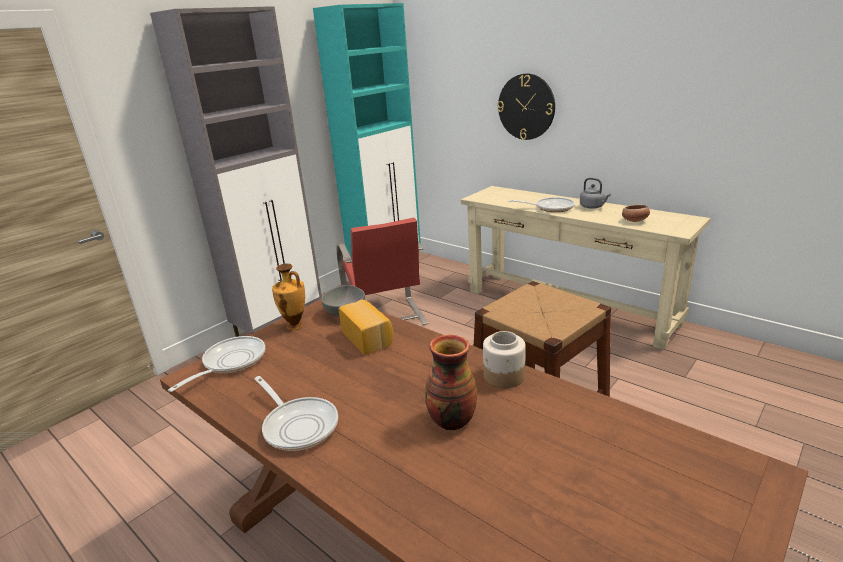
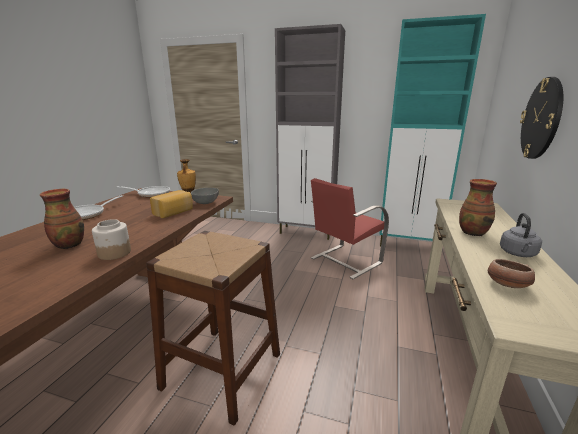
camera: 65 degrees right, 5 degrees down
frying pan [509,197,575,212] -> vase [459,179,497,236]

